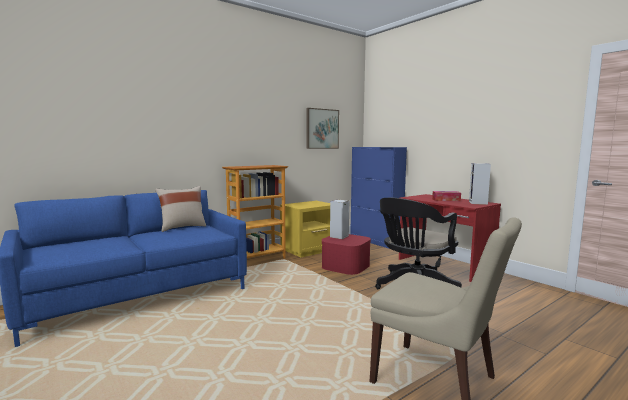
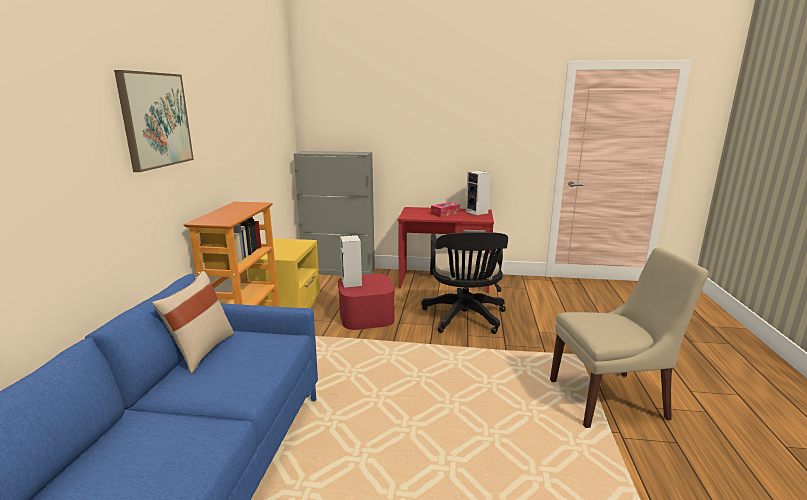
camera: 45 degrees left, 10 degrees up
picture [306,108,339,149] -> picture moved to [114,70,194,172]
blue cabinet [350,147,407,249] -> grey cabinet [294,151,375,276]

